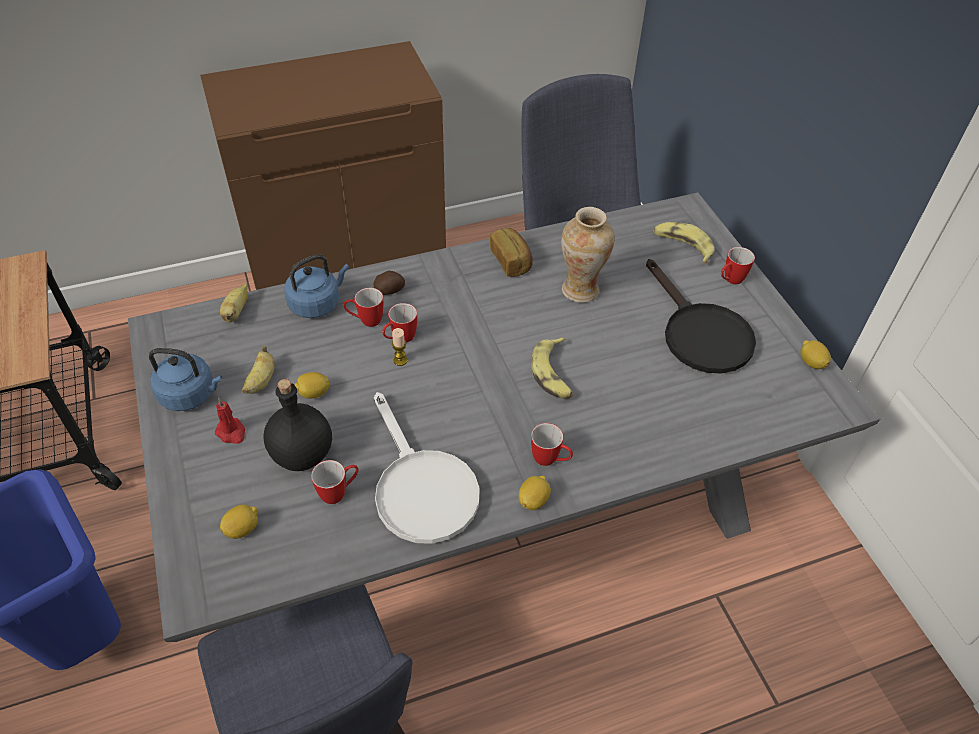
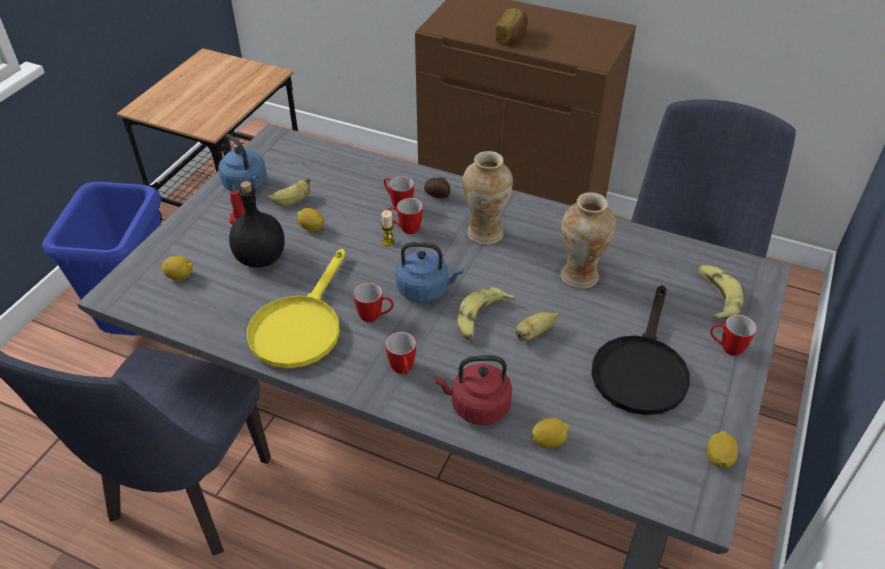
camera: 45 degrees right, 5 degrees down
banana [220,283,248,323] -> banana moved to [516,312,559,341]
blue kettle [284,254,349,318] -> blue kettle moved to [396,242,463,302]
mug [311,460,358,504] -> mug moved to [353,283,394,322]
white frying pan [374,392,480,544] -> yellow frying pan [247,249,346,368]
bread [490,228,533,277] -> bread moved to [495,8,528,45]
lemon [518,476,551,510] -> lemon moved to [532,418,569,448]
none -> red kettle [434,355,512,425]
none -> vase [462,151,513,245]

